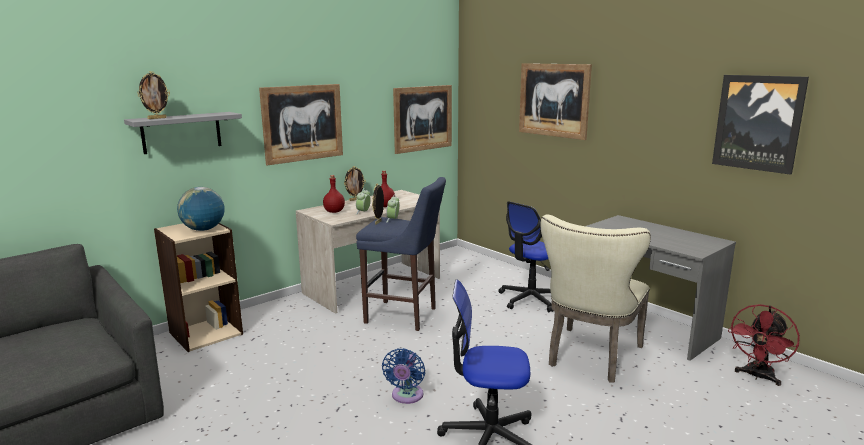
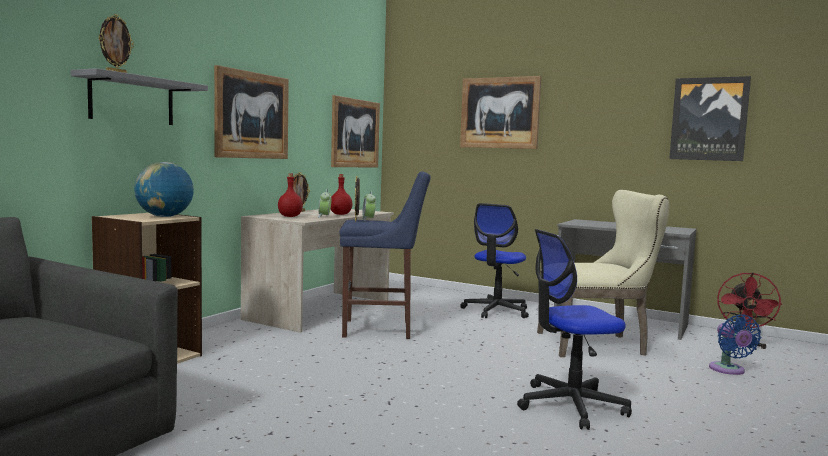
camera: 20 degrees left, 10 degrees down
blue fan [382,348,425,404] -> blue fan moved to [709,314,761,375]
beige chair [541,214,651,383] -> beige chair turned 105 degrees counterclockwise [537,190,669,357]

